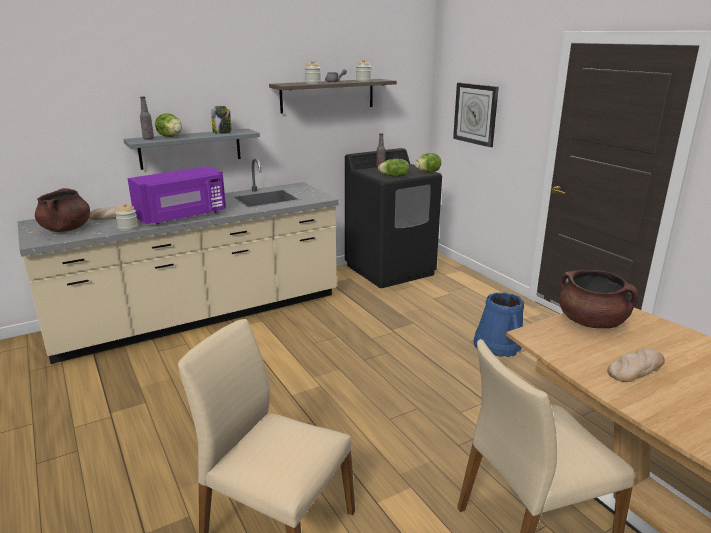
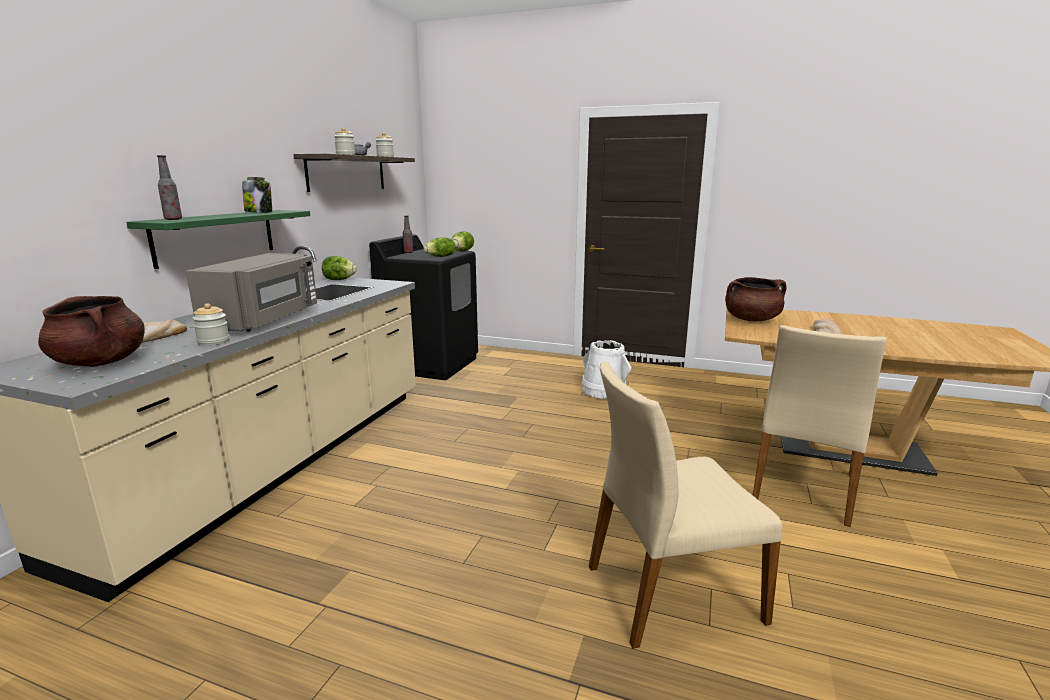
camera: 40 degrees left, 5 degrees down
grey shelf [123,129,260,170] -> green shelf [126,210,310,269]
purple microwave [128,166,226,224] -> grey microwave [186,253,317,332]
lettuce [155,113,182,137] -> lettuce moved to [322,256,357,280]
wall clock [453,83,499,147] -> none
blue bucket [473,292,524,357] -> white bucket [582,340,631,399]

